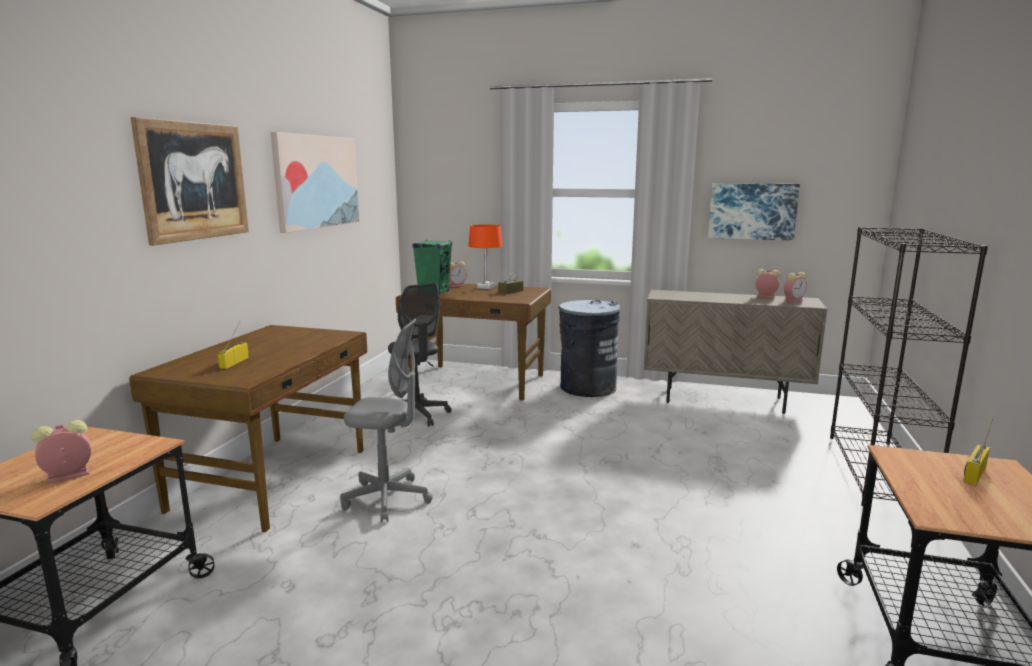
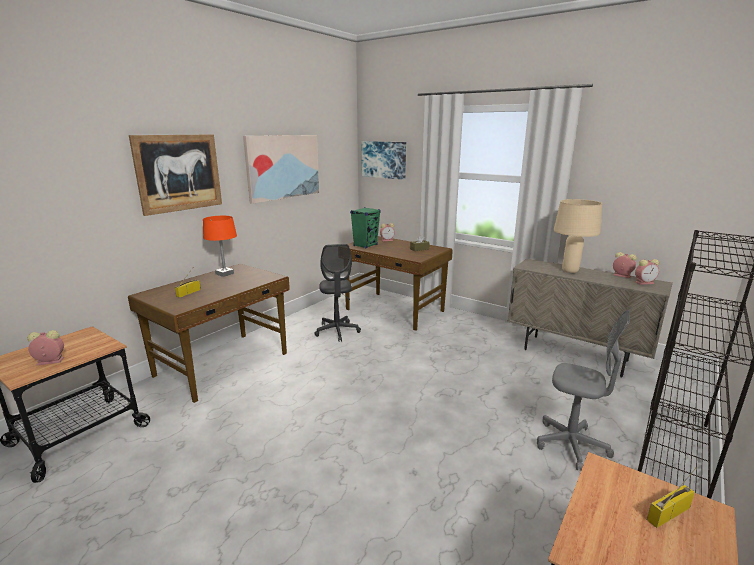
camera: 20 degrees right, 5 degrees up
grey office chair [340,319,433,523] -> grey office chair moved to [537,310,630,470]
orange table lamp [468,224,503,289] -> orange table lamp moved to [203,216,237,277]
grey trash can [559,300,620,397] -> none
picture [708,183,800,240] -> picture moved to [361,141,406,180]
none -> beige table lamp [554,199,602,273]

